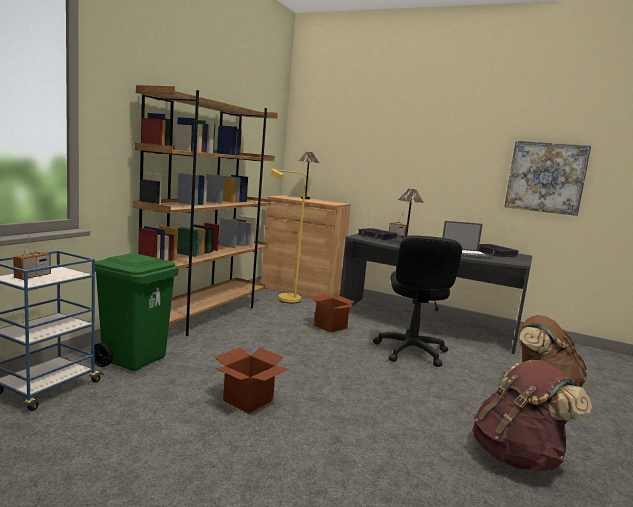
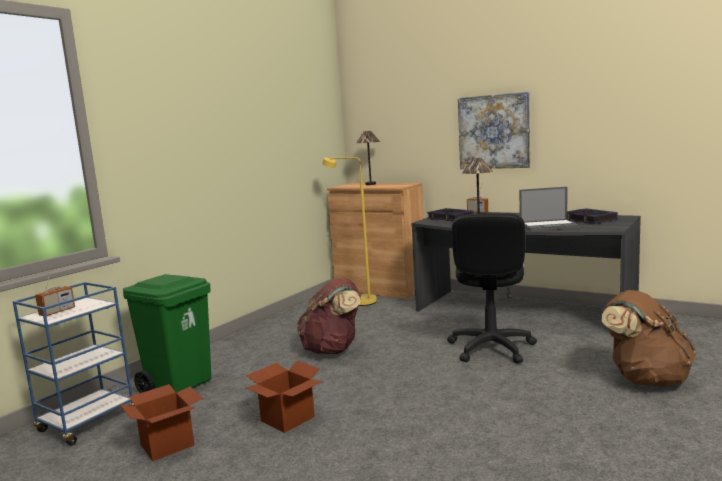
camera: 10 degrees right, 0 degrees up
brown bookcase [134,85,278,336] -> none
cardboard box [309,294,356,333] -> cardboard box moved to [120,384,204,461]
brown backpack [473,360,592,471] -> brown backpack moved to [297,278,361,354]
picture [504,141,591,216] -> picture moved to [458,92,530,169]

